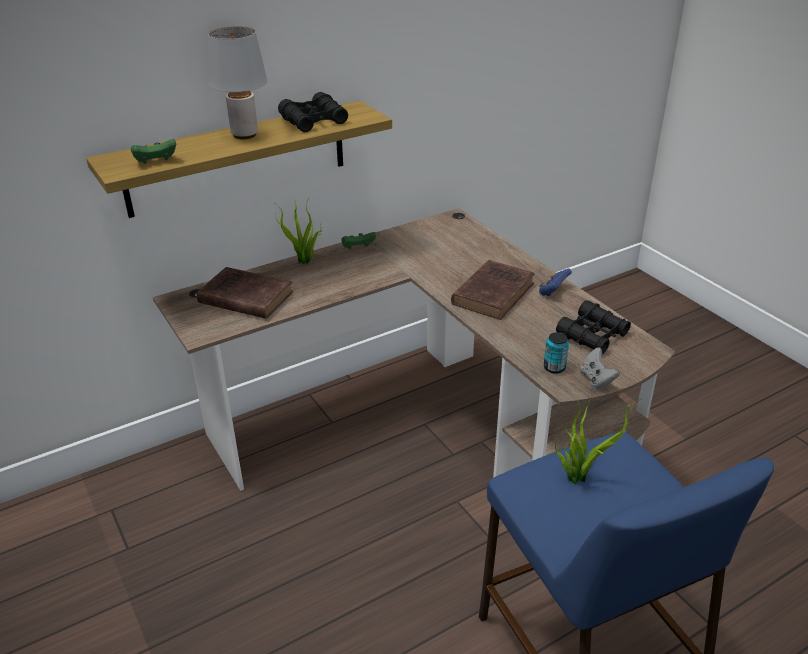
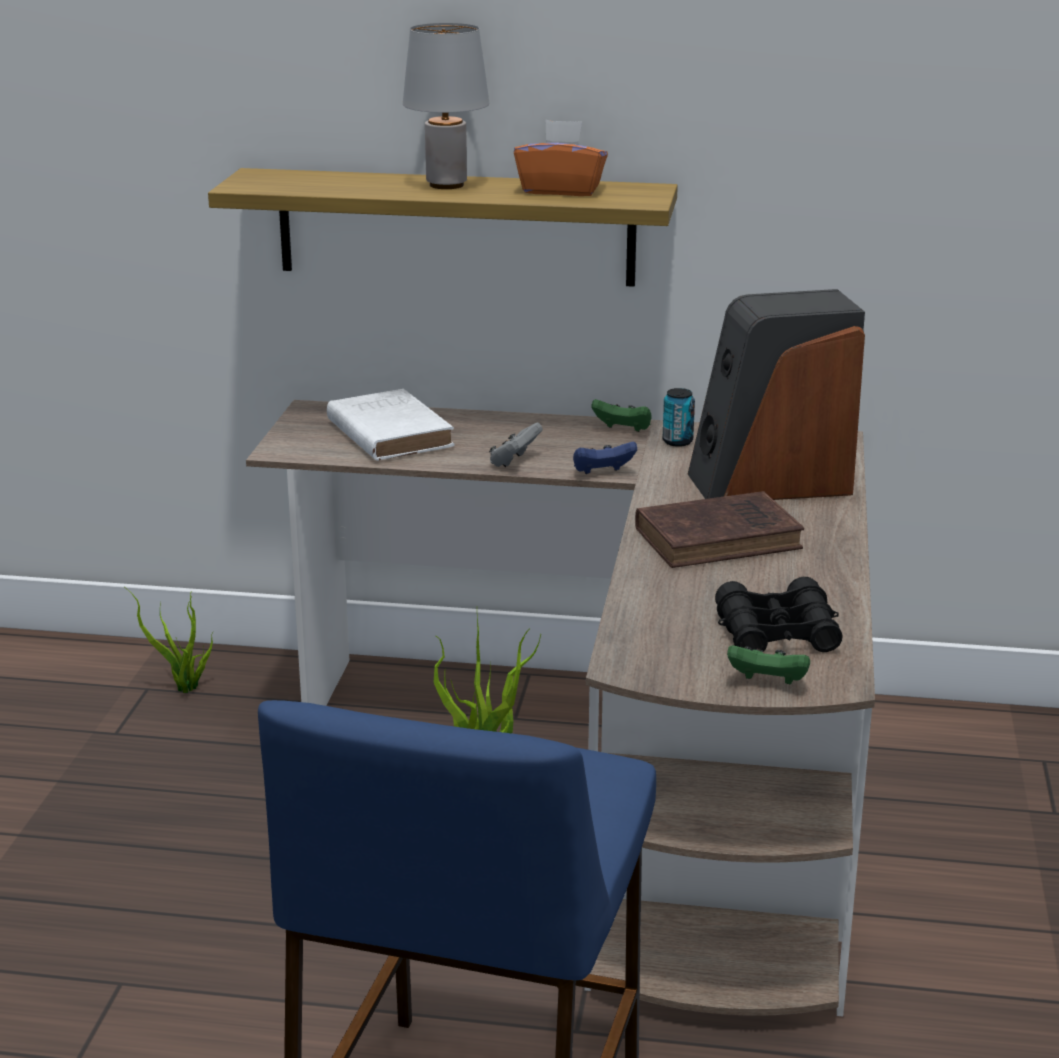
camera: 40 degrees right, 10 degrees down
green game controller [131,139,176,164] -> green game controller moved to [727,645,810,684]
brown book [197,267,293,319] -> white book [327,389,455,461]
potted plant [275,199,322,264] -> potted plant moved to [125,587,213,693]
black binoculars [278,92,348,132] -> orange tissue box [514,120,608,196]
blue game controller [539,268,572,296] -> blue game controller moved to [573,441,637,474]
can [544,332,569,374] -> can moved to [663,388,695,447]
grey game controller [580,347,620,390] -> grey game controller moved to [489,423,543,467]
none -> speaker [688,289,865,500]

